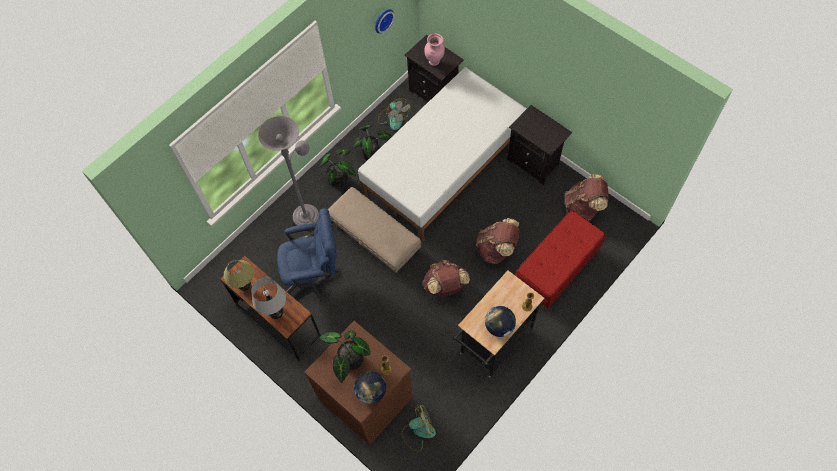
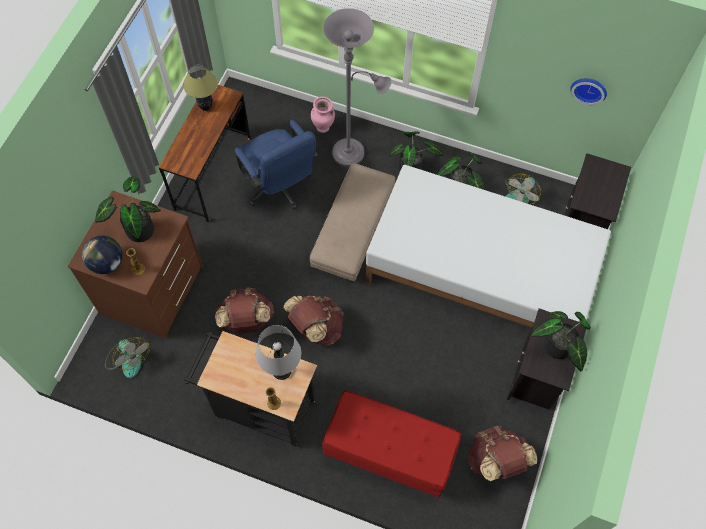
camera: 65 degrees right, 0 degrees up
grey table lamp [251,278,286,319] -> grey table lamp moved to [256,325,301,380]
pink vase [425,33,445,66] -> pink vase moved to [311,96,335,133]
brown backpack [476,218,520,264] -> brown backpack moved to [215,287,274,334]
globe [485,306,516,337] -> none
none -> potted plant [531,311,591,372]

